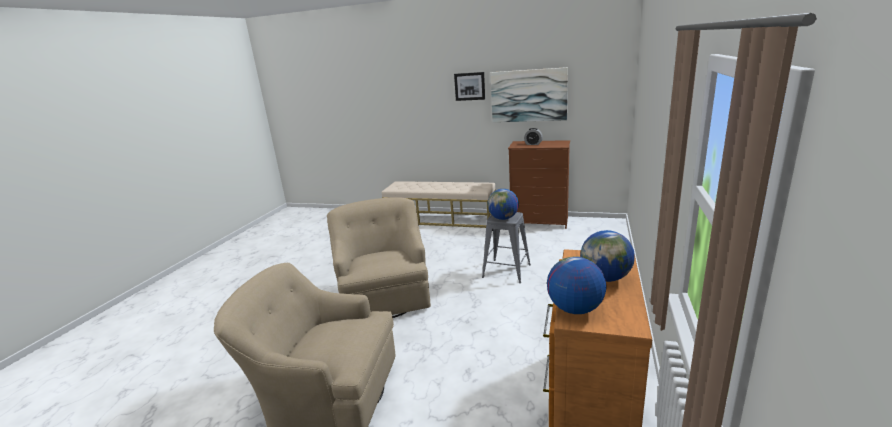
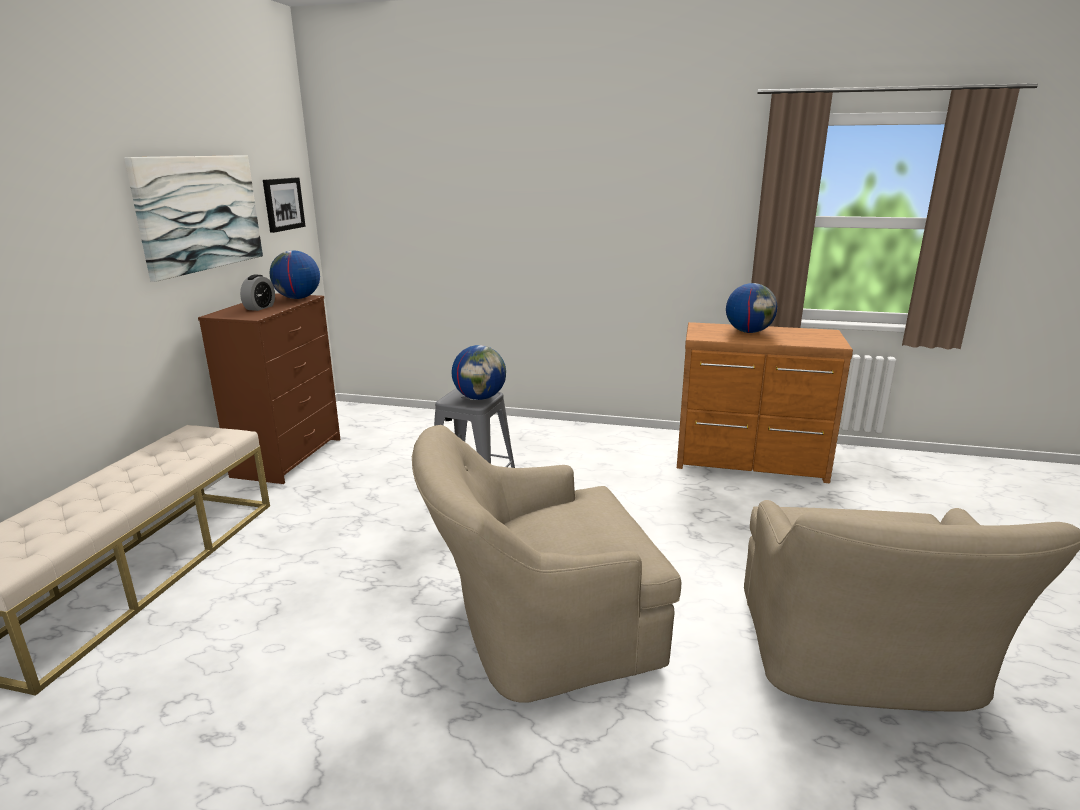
camera: 95 degrees left, 0 degrees up
picture [454,72,485,101] -> picture moved to [263,178,306,233]
globe [547,256,606,314] -> globe moved to [270,250,320,299]

